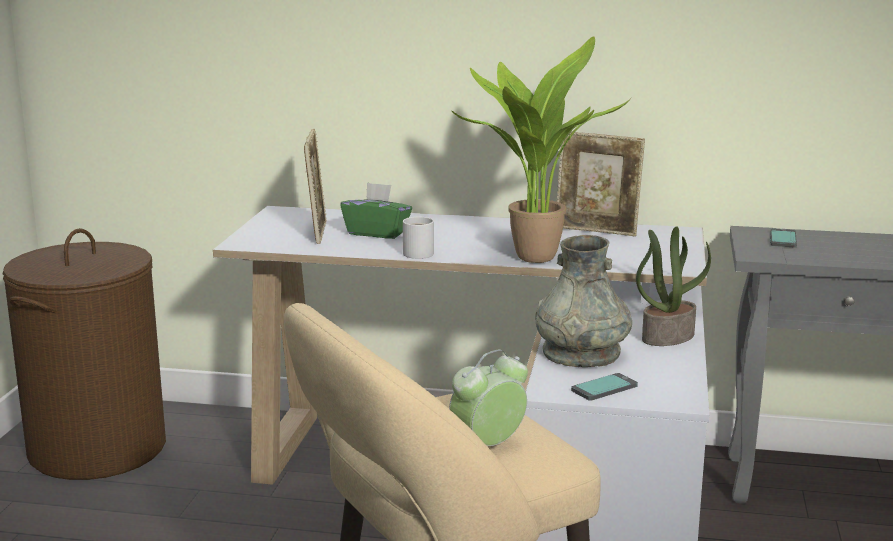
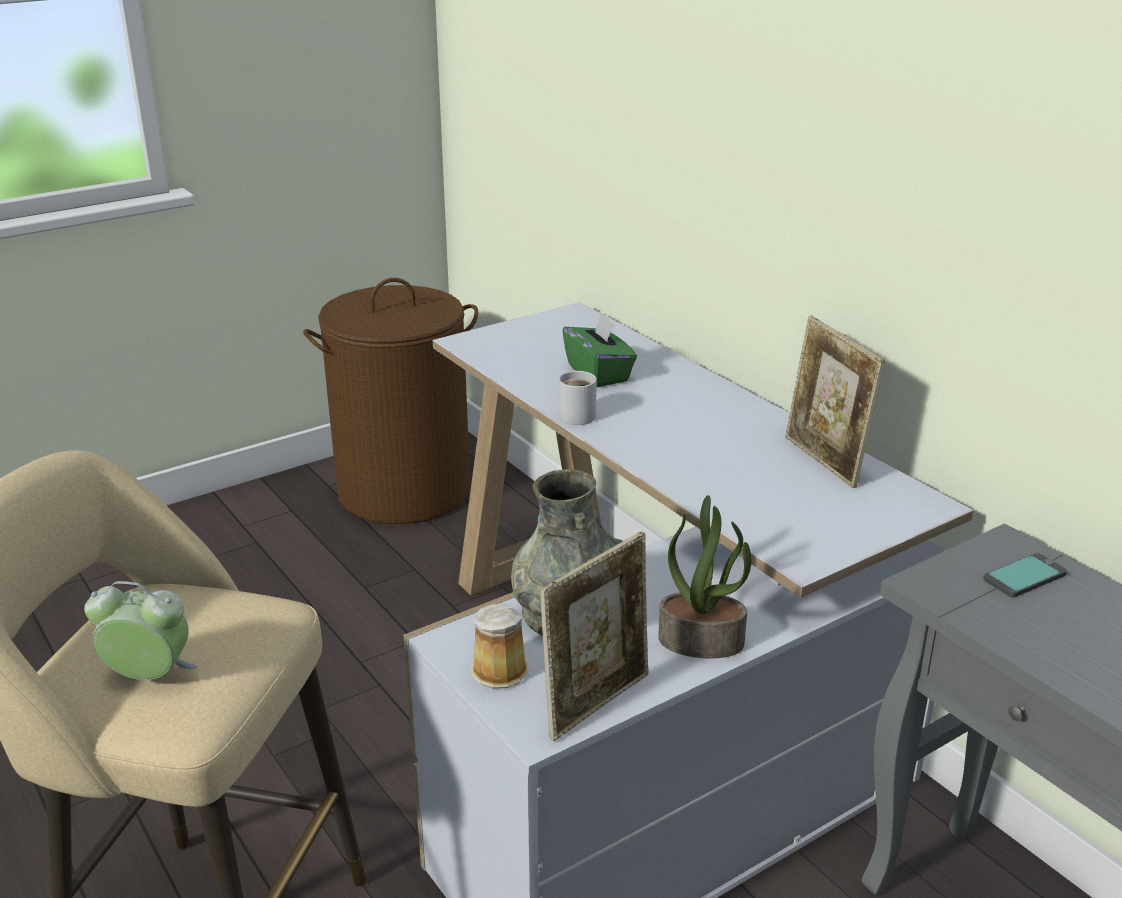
camera: 45 degrees right, 10 degrees up
picture frame [304,129,327,244] -> picture frame moved to [540,532,649,741]
potted plant [451,36,630,263] -> none
phone [571,373,638,401] -> mug [472,604,528,689]

